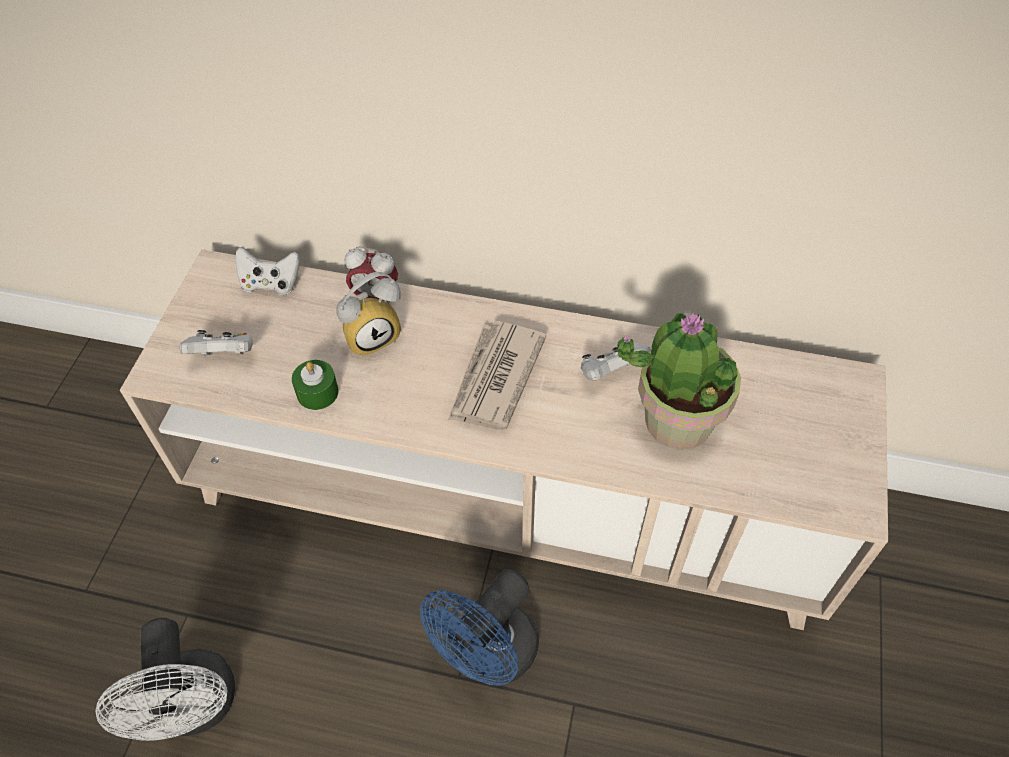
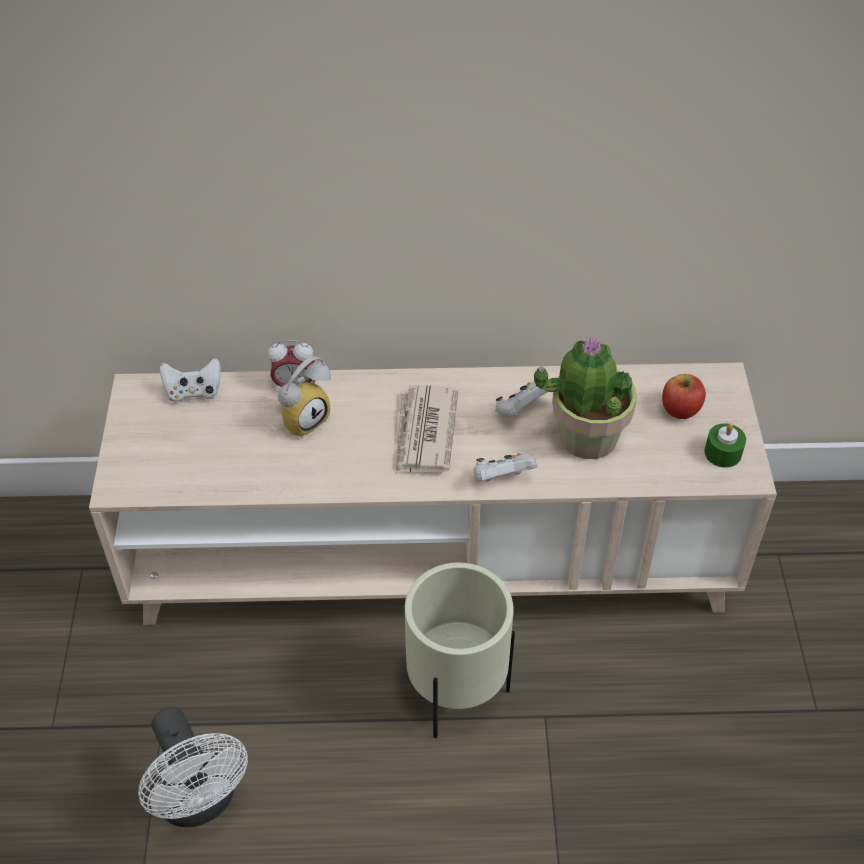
camera: 15 degrees left, 5 degrees down
white game controller [179,330,253,356] -> white game controller moved to [474,453,538,482]
green candle [292,360,339,410] -> green candle moved to [704,423,746,468]
blue fan [420,569,539,686] -> beige planter [405,563,515,738]
none -> apple [662,374,706,419]

